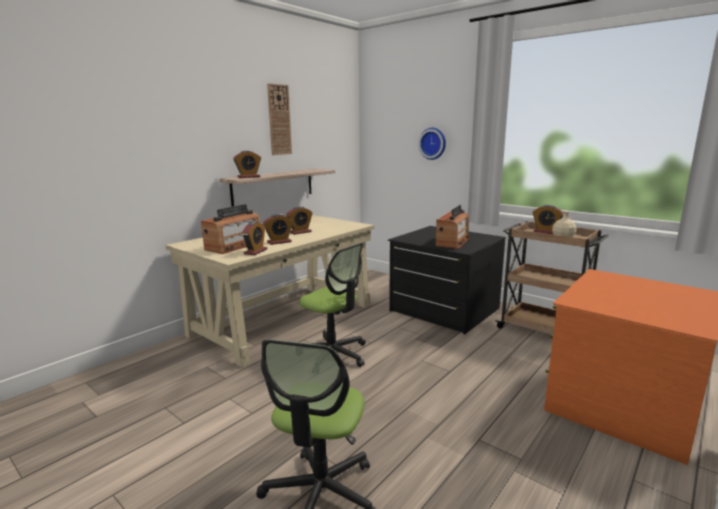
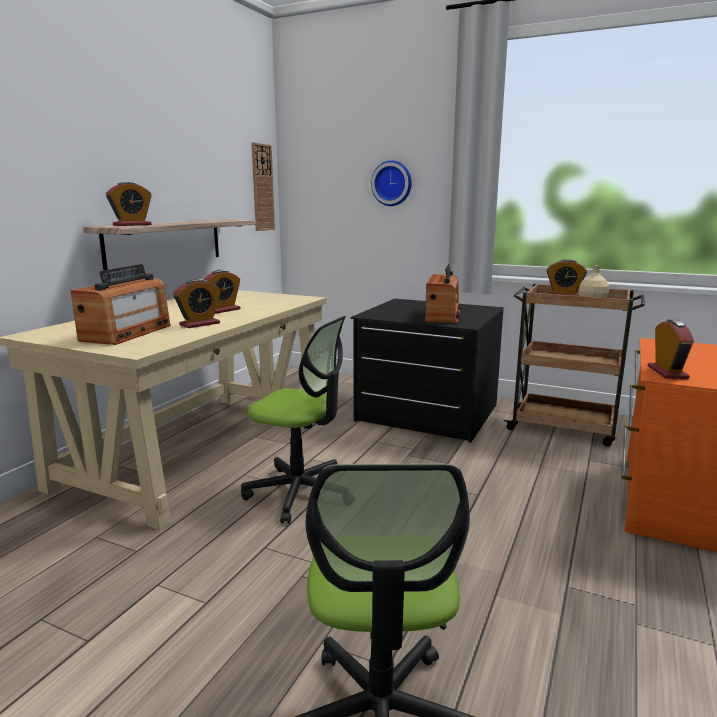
camera: 15 degrees left, 0 degrees up
alarm clock [242,221,267,255] -> alarm clock moved to [648,319,694,379]
wall clock [267,83,292,155] -> wall clock moved to [251,143,275,231]

